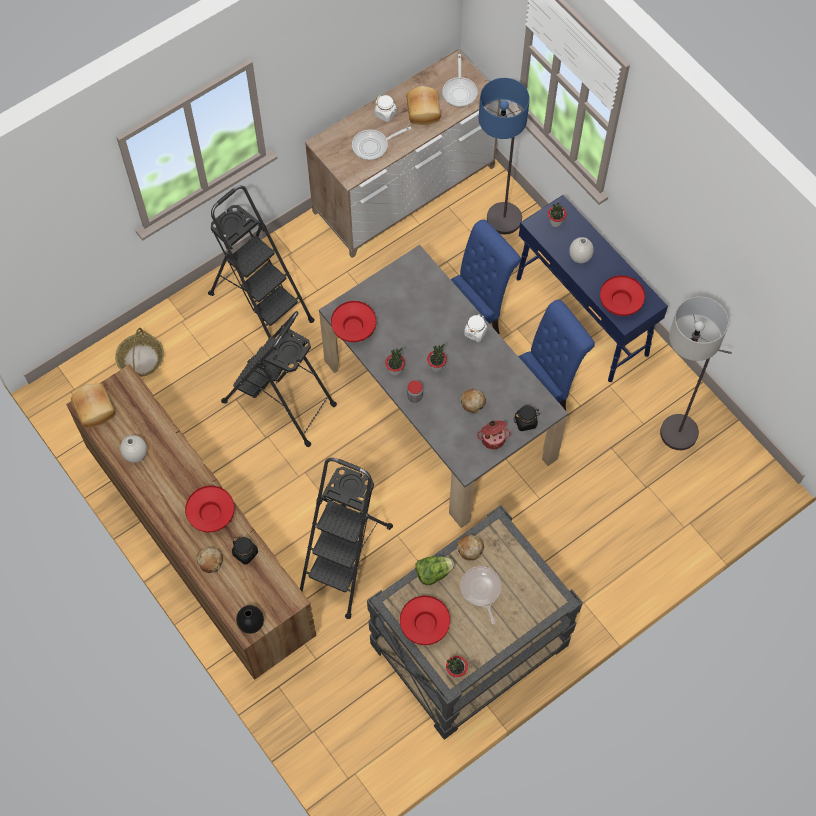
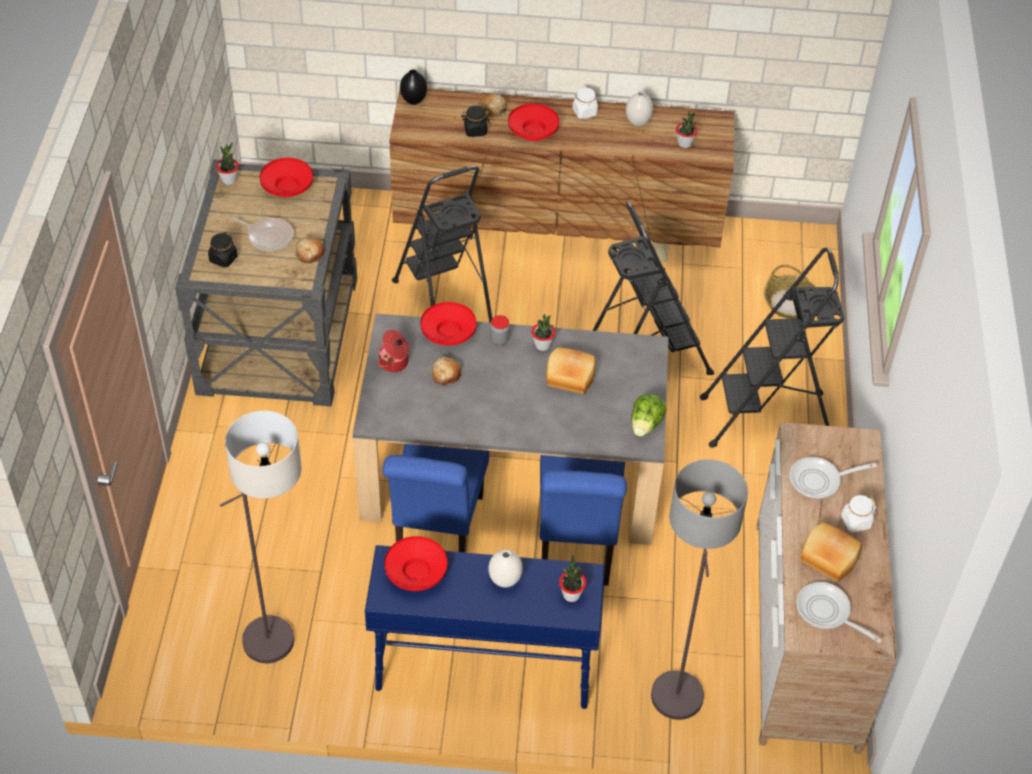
camera: 130 degrees right, 15 degrees down
bread [71,384,115,428] -> bread moved to [546,347,596,394]
red bowl [331,301,376,342] -> red bowl moved to [420,302,476,346]
frying pan [352,127,411,160] -> frying pan turned 120 degrees counterclockwise [790,457,877,499]
lettuce [415,556,454,585] -> lettuce moved to [631,394,666,436]
potted plant [427,344,447,372] -> potted plant moved to [676,112,698,148]
white jar [464,315,487,342] -> white jar moved to [573,87,598,119]
blue floor lamp [479,78,530,234] -> grey floor lamp [651,459,748,720]
black jar [514,405,540,431] -> black jar moved to [208,232,238,268]

